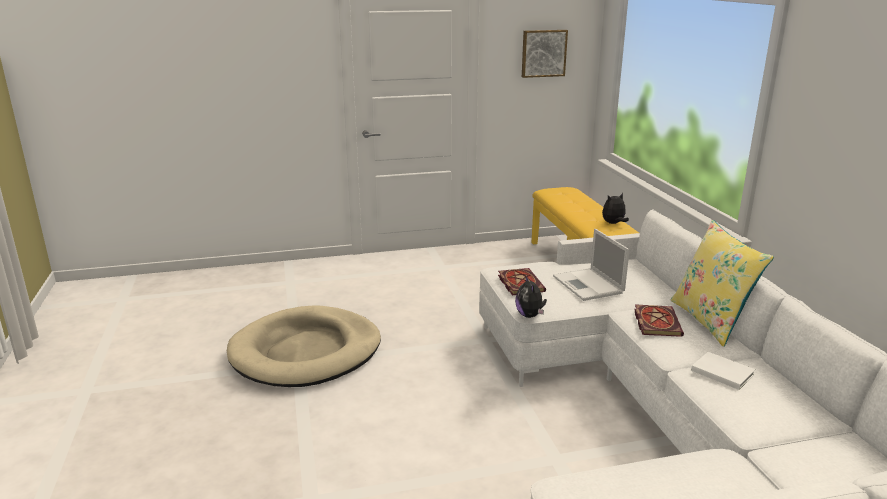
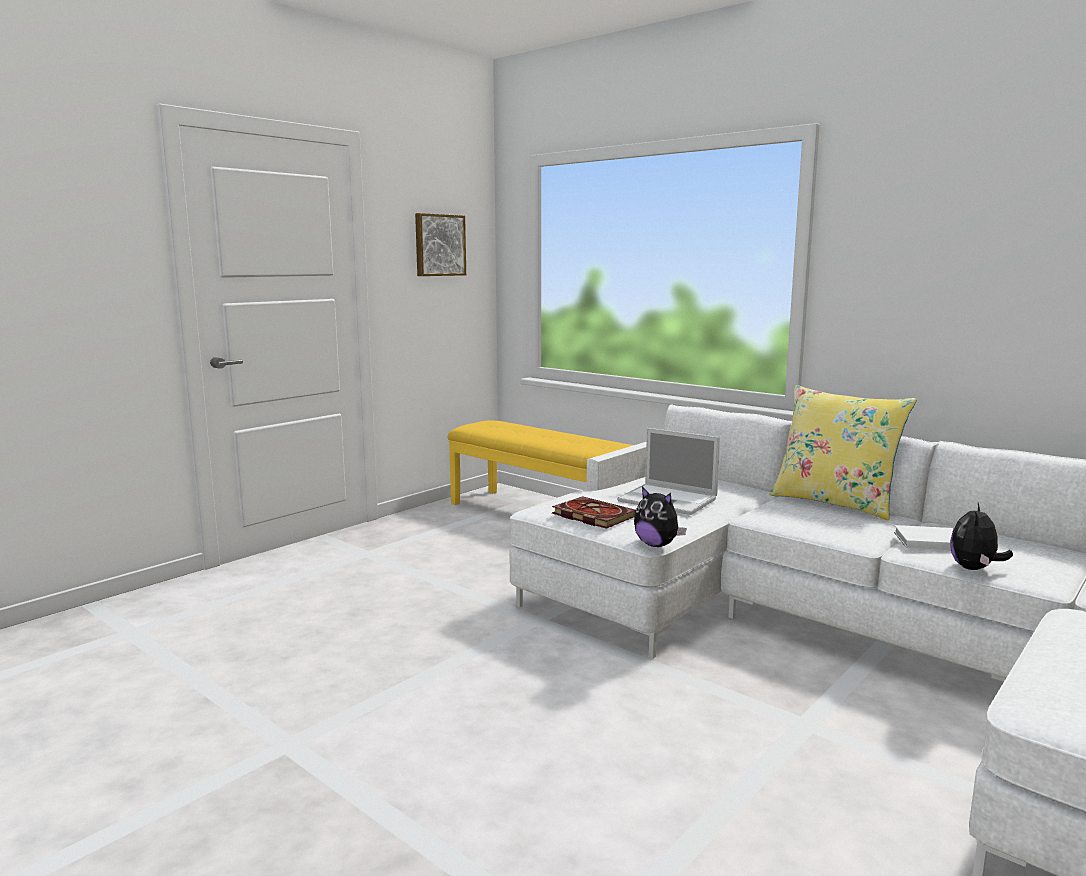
camera: 35 degrees left, 10 degrees down
beige dog bed [227,305,381,387] -> none
plush toy [602,193,629,224] -> plush toy moved to [950,503,1013,570]
book [634,304,684,337] -> none

